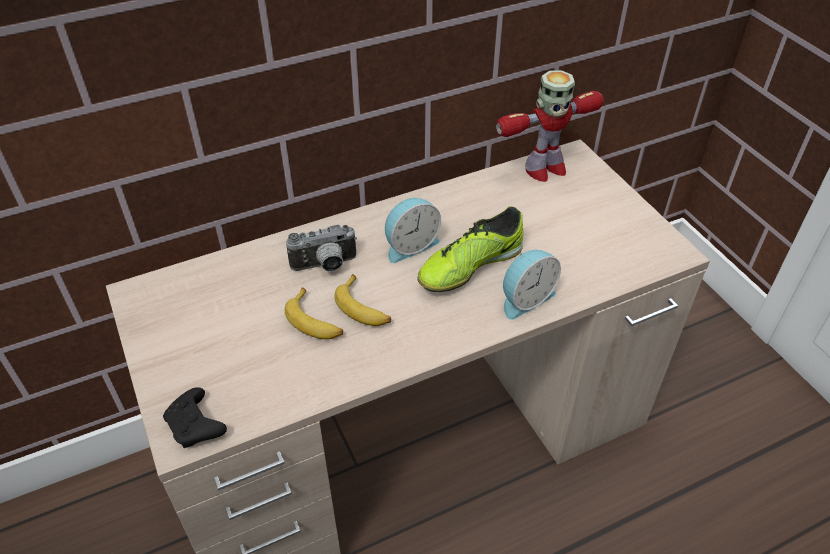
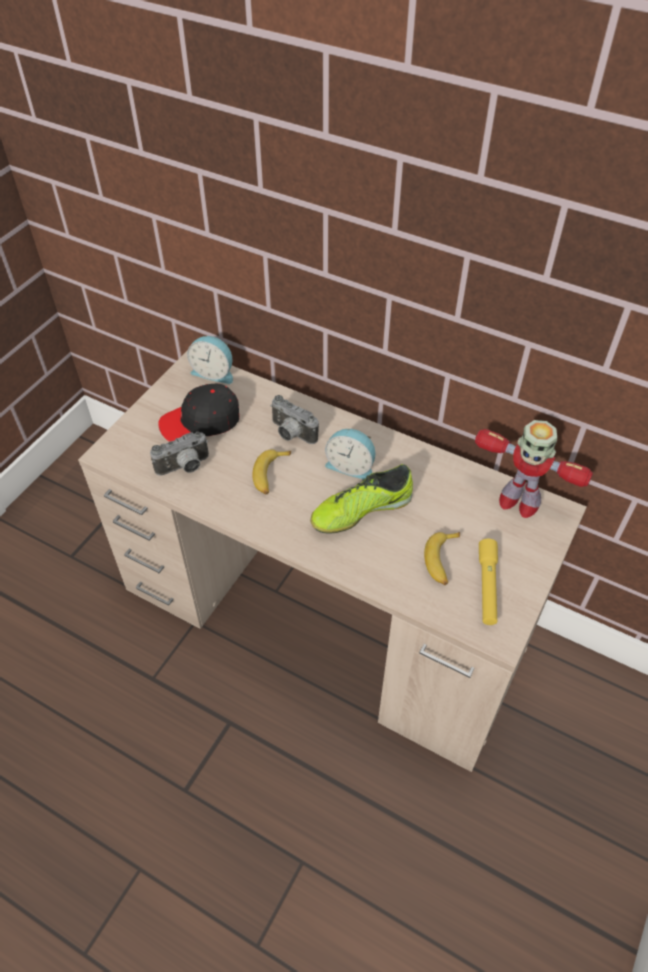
camera: 55 degrees right, 5 degrees up
black game controller [163,387,227,448] -> none
banana [285,287,343,339] -> banana moved to [424,532,460,585]
shoe [418,206,524,292] -> shoe turned 45 degrees counterclockwise [310,464,413,534]
alarm clock [503,250,561,320] -> alarm clock moved to [187,336,233,384]
none -> camera [150,432,209,476]
none -> black cap [158,384,240,442]
none -> yellow flashlight [479,539,498,625]

